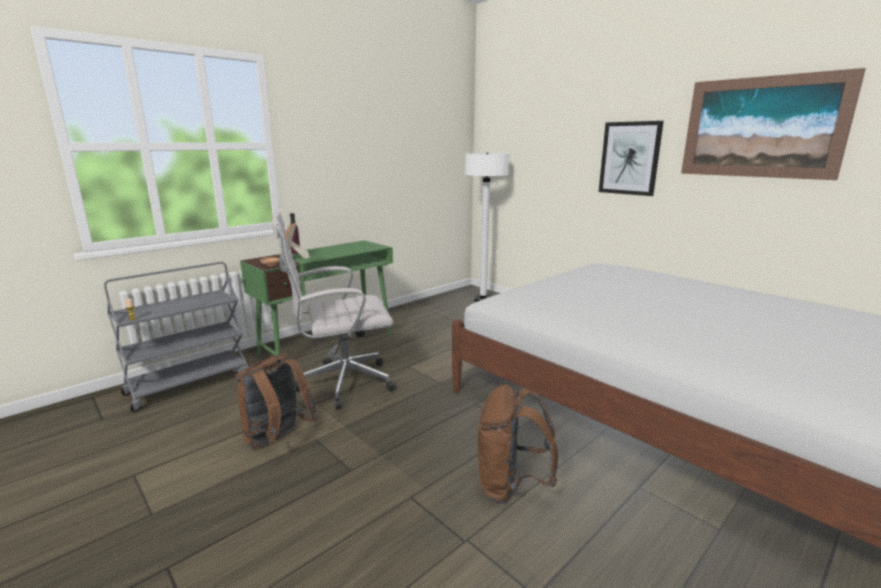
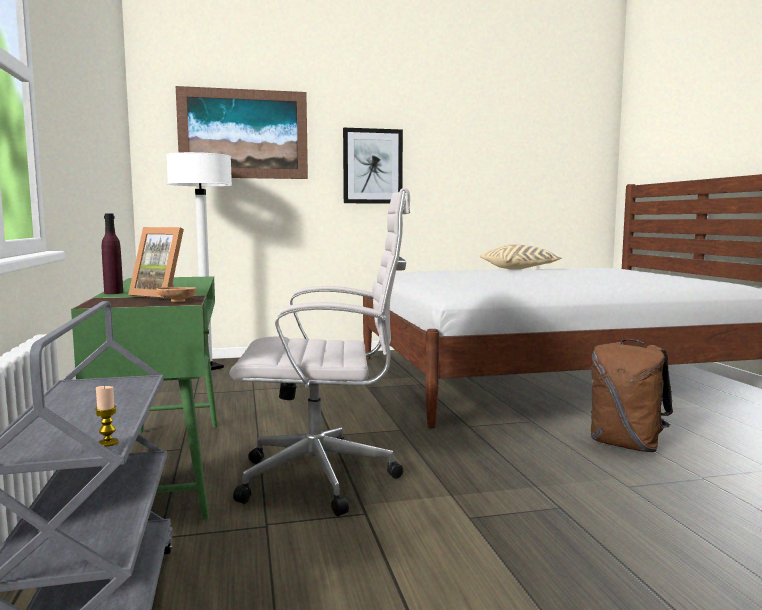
camera: 60 degrees left, 10 degrees down
brown backpack [235,353,318,448] -> none
white office chair [272,212,396,410] -> white office chair turned 105 degrees counterclockwise [229,188,410,516]
picture [681,68,866,180] -> picture moved to [176,86,308,179]
none -> beige pillow [480,244,562,269]

